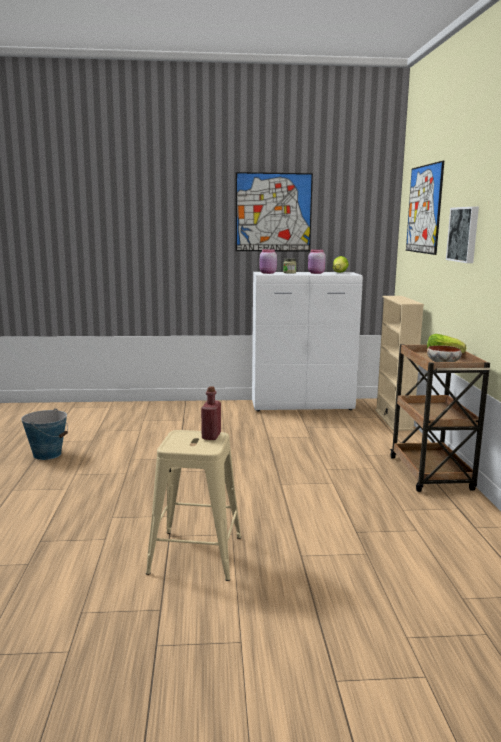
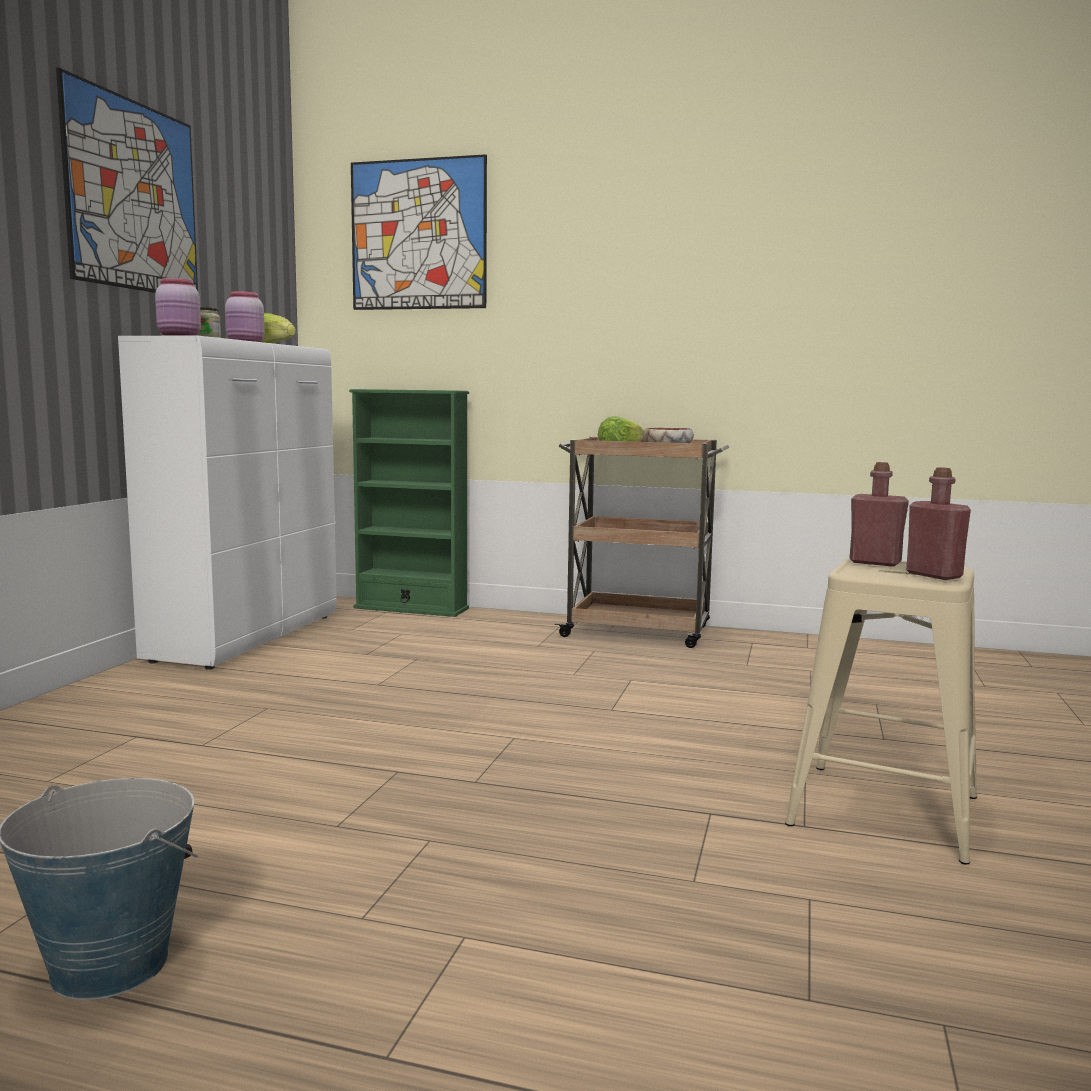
camera: 70 degrees left, 5 degrees down
beige bookcase [375,296,424,431] -> green bookcase [349,389,469,617]
picture [446,207,479,263] -> none
none -> red bottle [906,467,971,580]

